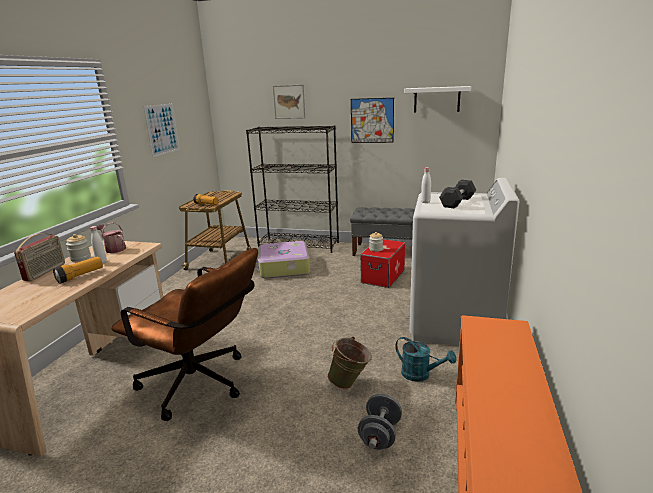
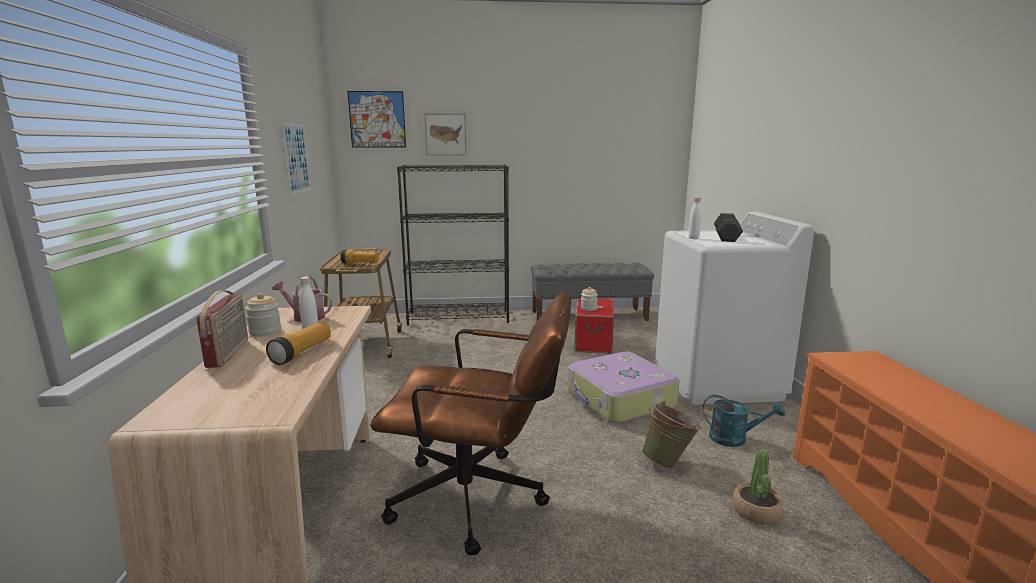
camera: 20 degrees left, 5 degrees down
suitcase [255,241,310,278] -> suitcase moved to [568,352,680,423]
picture [351,98,394,143] -> picture moved to [347,91,406,148]
grey dumbbell [358,394,402,450] -> potted plant [732,449,783,525]
white shelf [404,86,471,113] -> none

